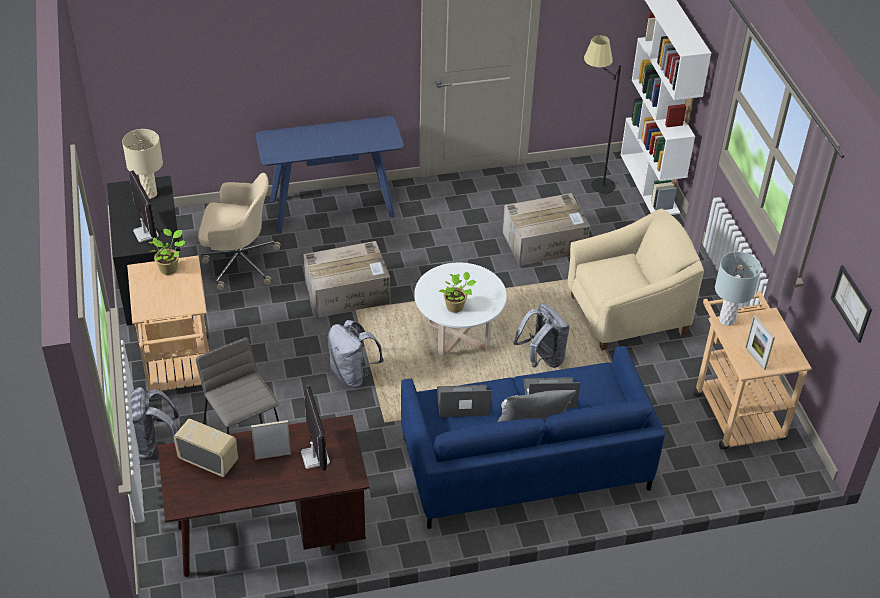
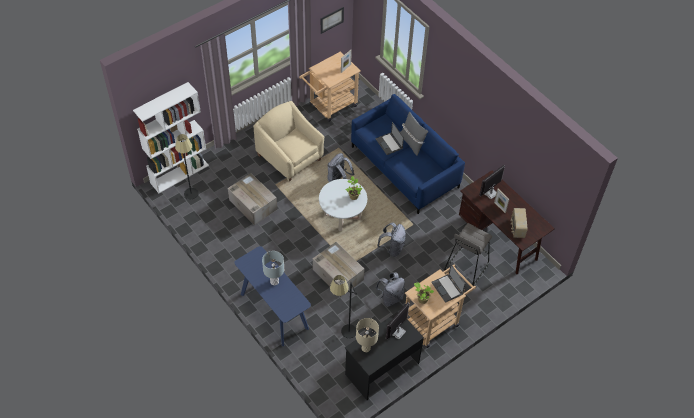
camera: 115 degrees left, 10 degrees up
grey backpack [130,387,179,459] -> grey backpack moved to [375,273,405,306]
beige office chair [198,173,280,290] -> black floor lamp [330,275,357,338]
laptop [437,385,492,417] -> laptop moved to [431,264,465,303]
grey table lamp [715,252,761,326] -> grey table lamp moved to [262,251,284,285]

